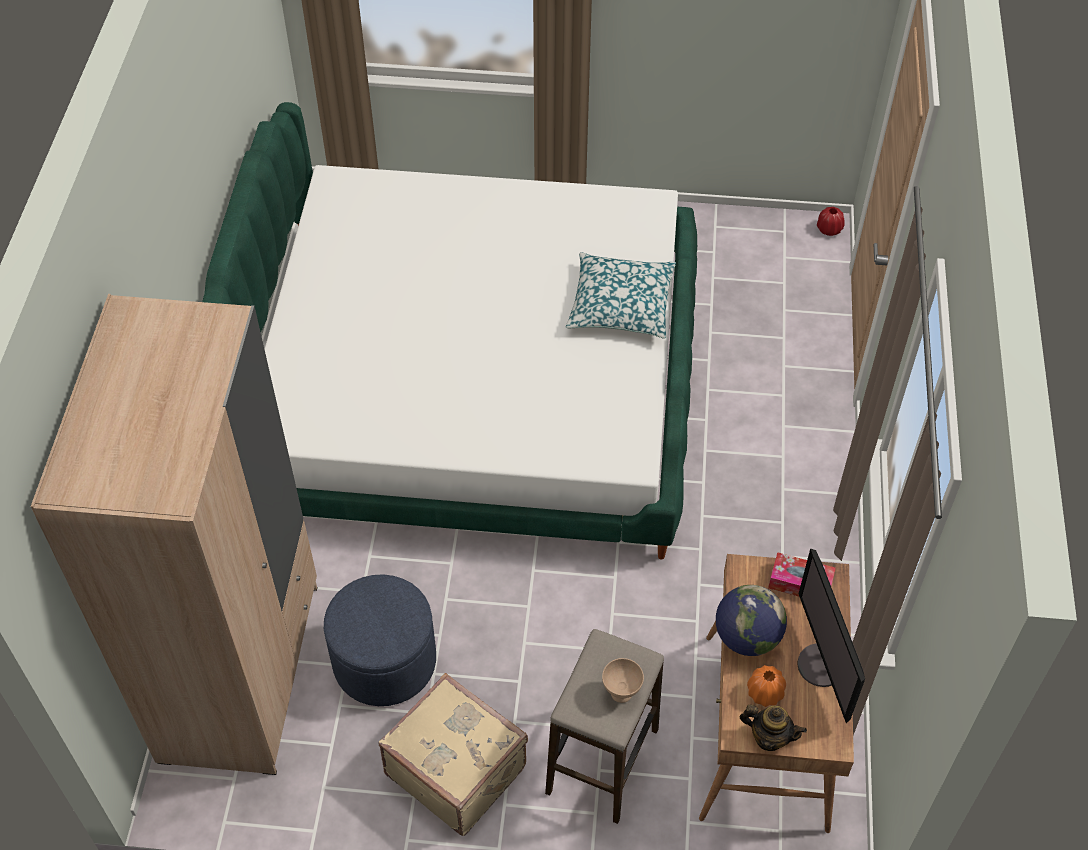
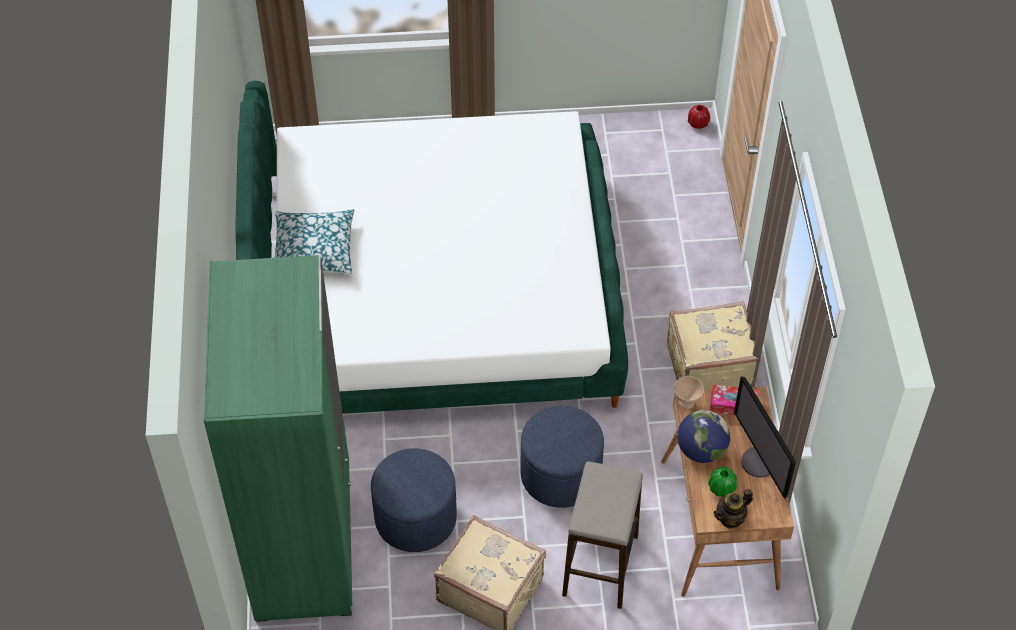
camera: 10 degrees left, 0 degrees up
beige wardrobe [31,294,317,775] -> green wardrobe [204,255,352,622]
pillow [566,252,676,339] -> pillow moved to [274,209,354,274]
beige bowl [602,658,644,703] -> beige bowl moved to [674,376,704,409]
teapot [740,704,807,751] -> teapot turned 135 degrees clockwise [713,489,753,529]
orange vase [747,665,786,707] -> green vase [708,467,737,497]
none -> blue ottoman [520,406,604,508]
none -> beige suitcase [667,302,761,390]

